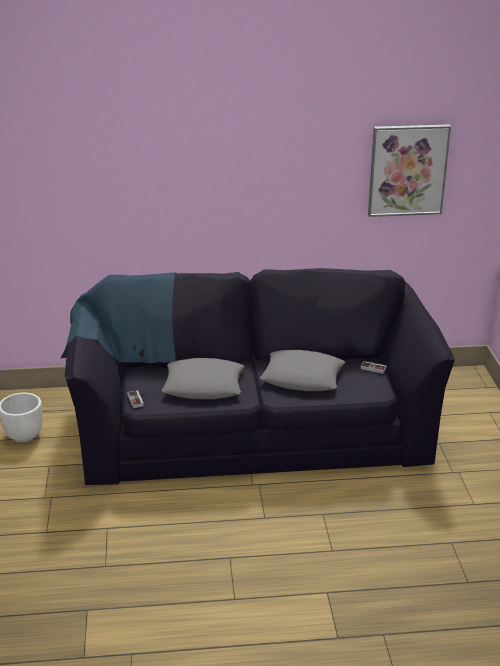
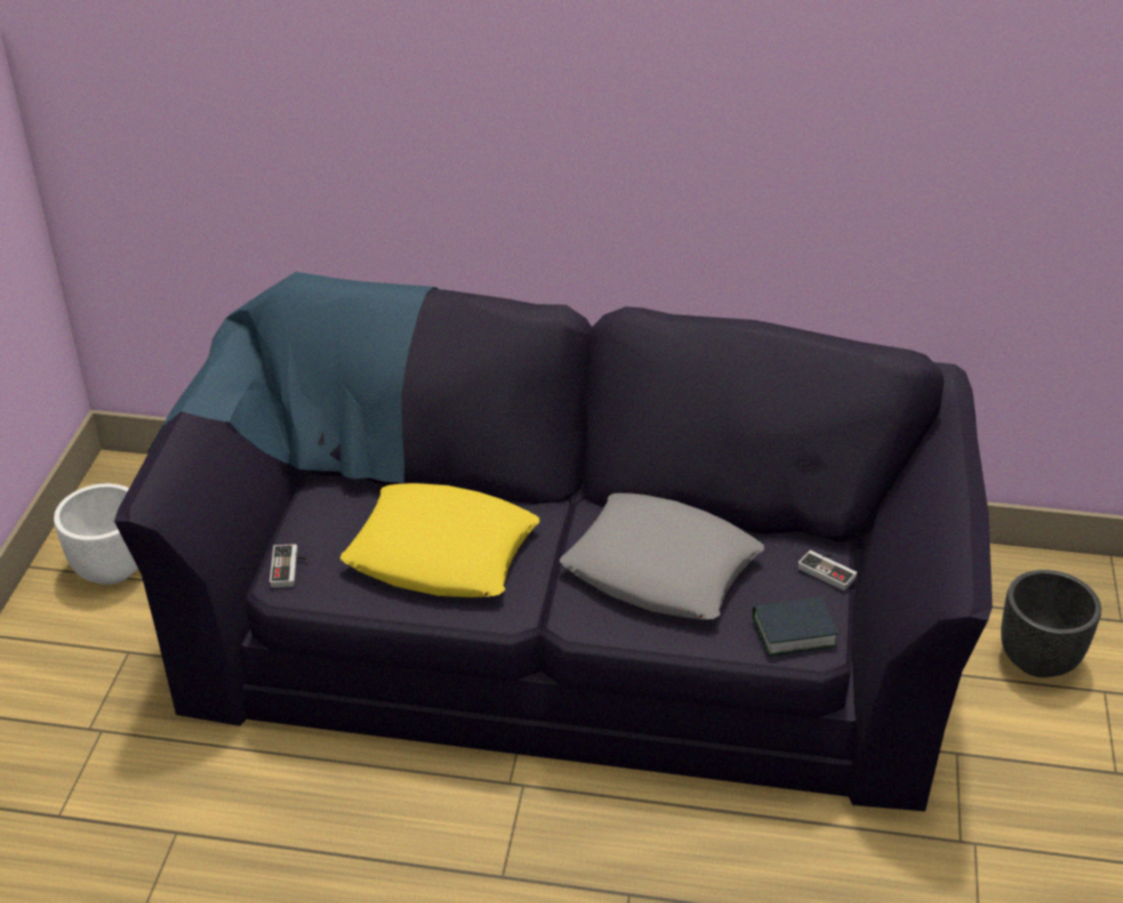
camera: 15 degrees right, 10 degrees up
grey pillow [162,358,244,400] -> yellow pillow [340,483,540,597]
picture [368,125,451,217] -> none
none -> book [752,597,838,656]
none -> black planter [1001,570,1101,678]

